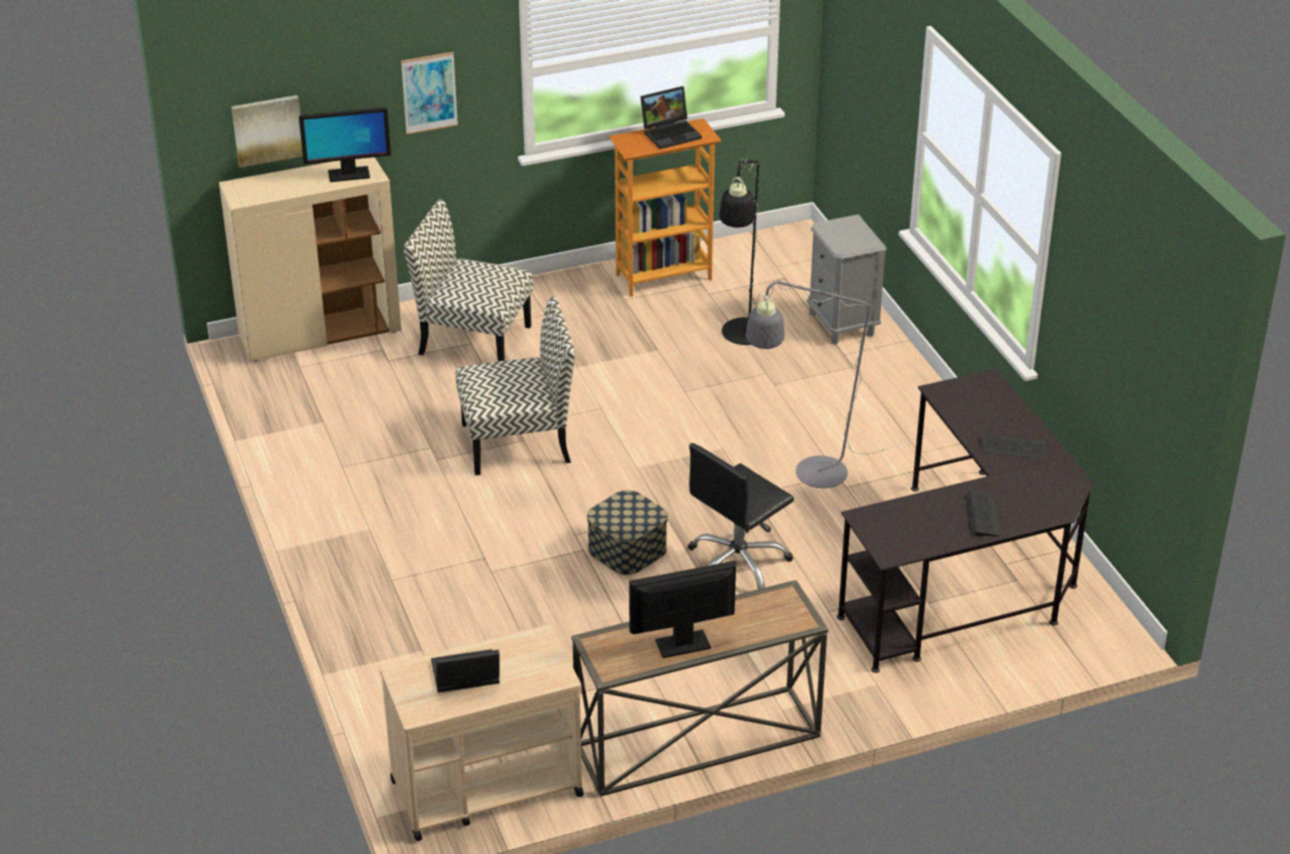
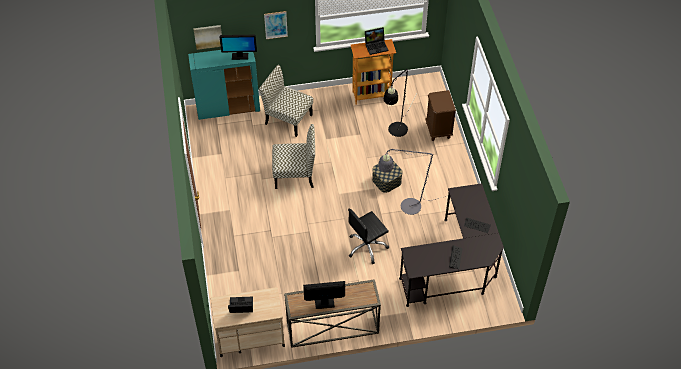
camera: 10 degrees right, 15 degrees up
beige cabinet [219,157,401,362] -> turquoise cabinet [188,50,260,120]
storage box [587,490,668,575] -> storage box moved to [372,161,403,193]
grey nightstand [807,214,887,345] -> brown nightstand [425,90,456,141]

